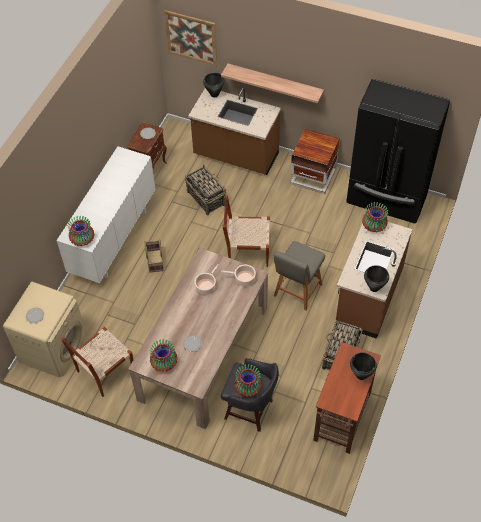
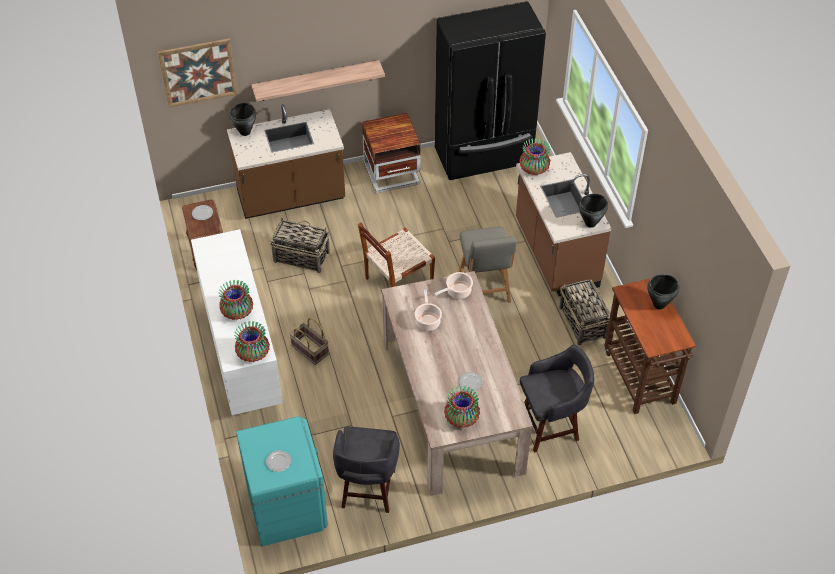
camera: 40 degrees left, 5 degrees down
beige washing machine [3,281,87,377] -> turquoise washing machine [236,416,328,547]
chair [61,327,133,397] -> grey stool [333,427,400,513]
vase [234,365,262,397] -> vase moved to [218,280,253,320]

